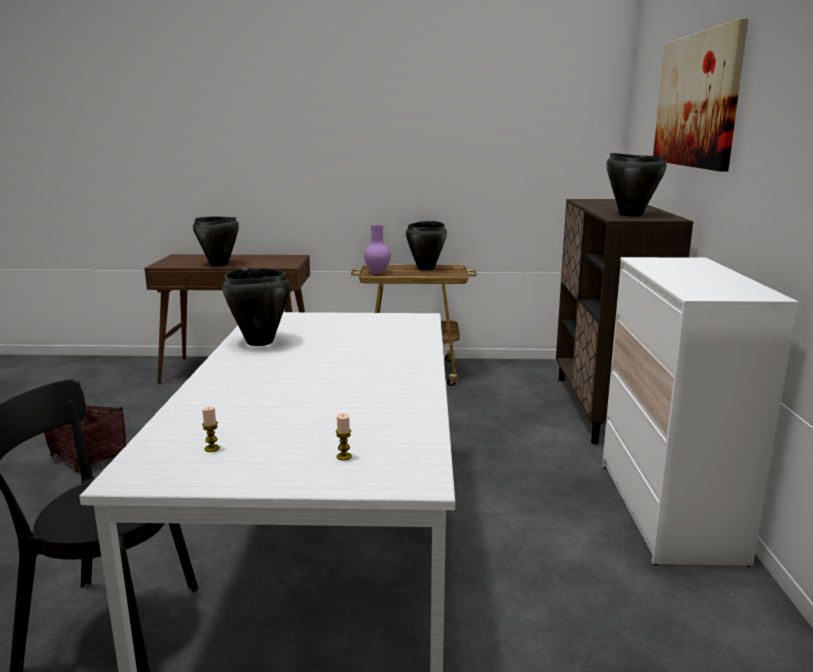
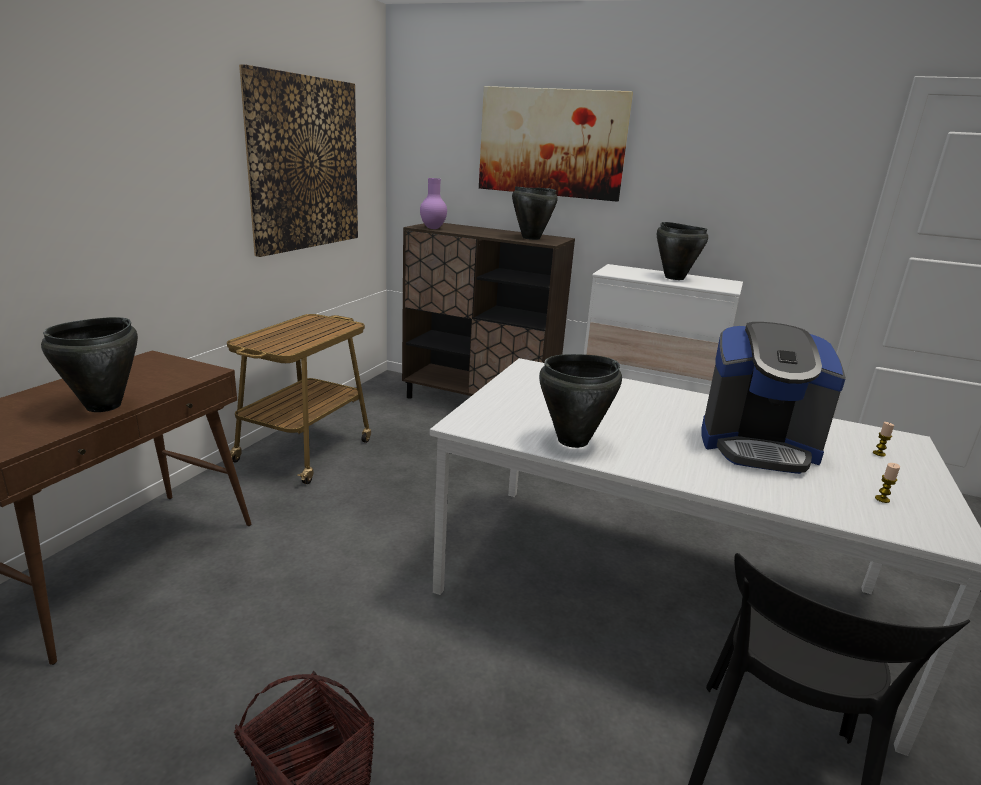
camera: 70 degrees left, 5 degrees up
purple vase [364,225,391,274] -> purple vase moved to [420,178,447,229]
black cooking pot [406,221,447,270] -> black cooking pot moved to [657,222,708,280]
none -> picture [239,64,358,257]
none -> coffee machine [701,322,846,474]

